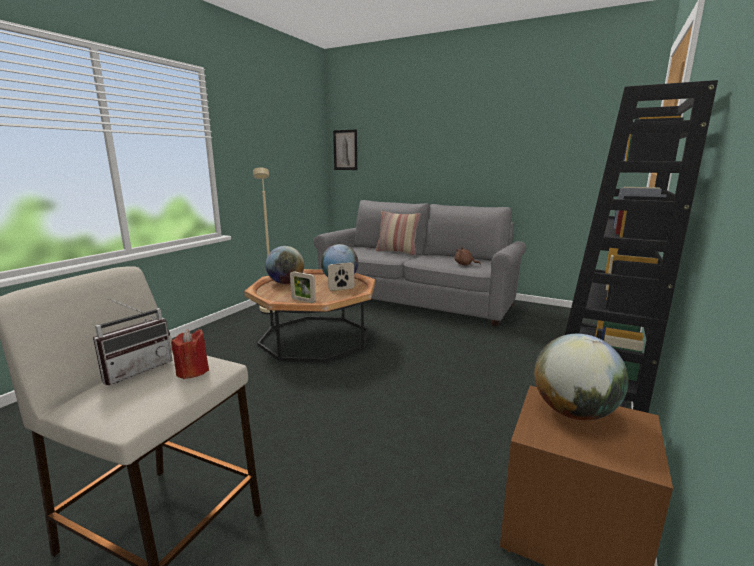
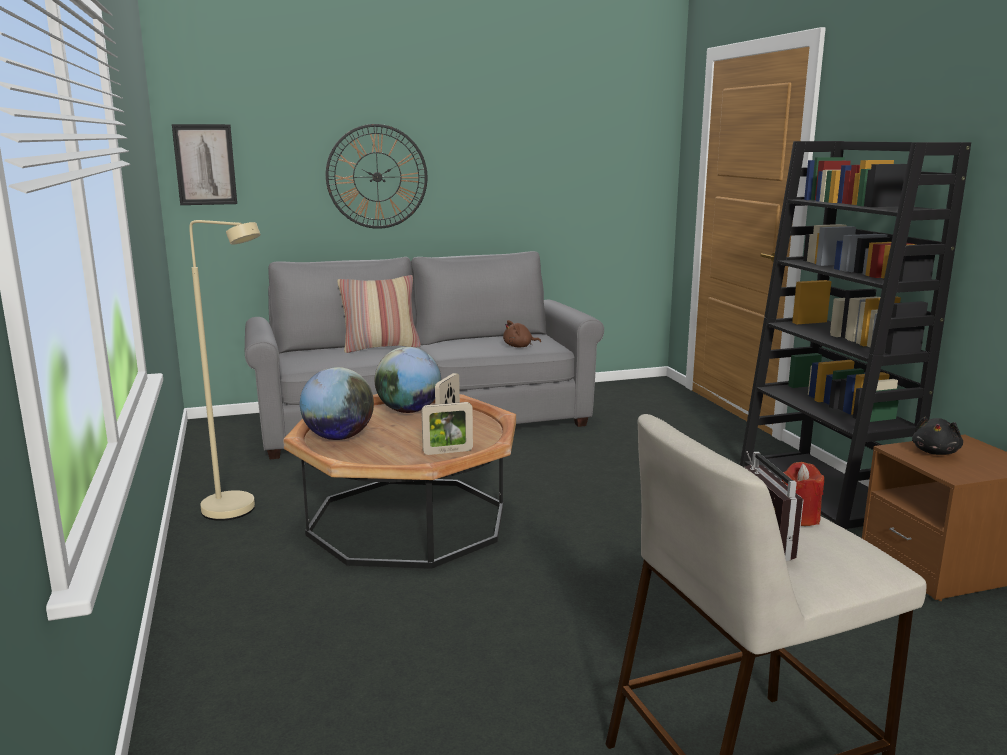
camera: 45 degrees left, 0 degrees up
globe [534,334,629,420] -> black plush toy [912,417,963,455]
none -> wall clock [326,124,427,229]

